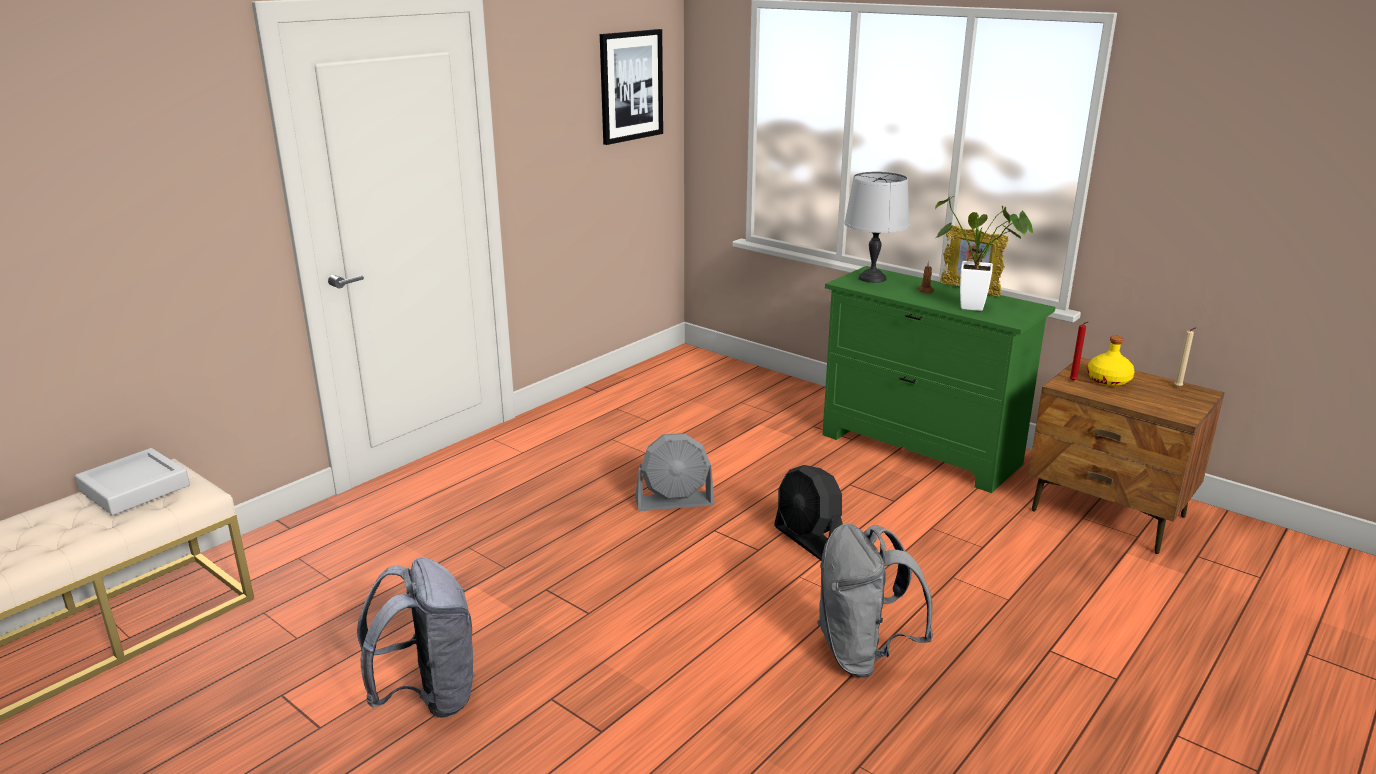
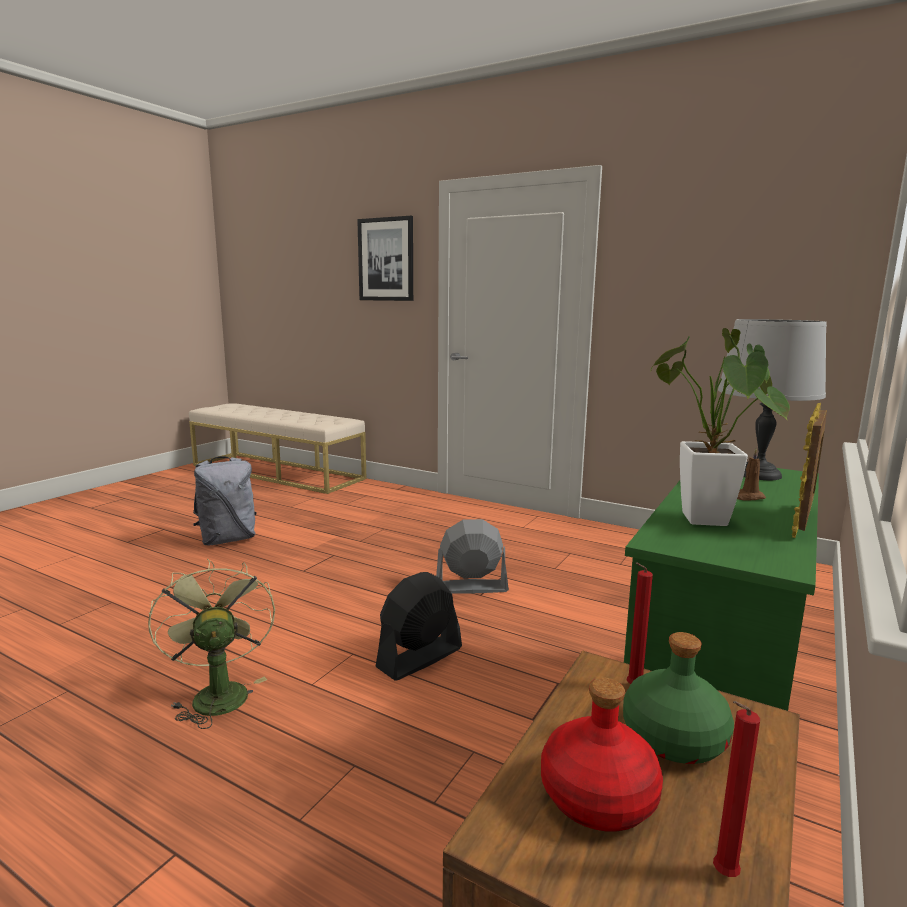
camera: 80 degrees right, 10 degrees down
grey tray [75,448,190,515] -> none
picture [600,29,663,145] -> picture moved to [357,216,413,301]
grey fan [635,433,714,511] -> grey fan turned 105 degrees clockwise [436,519,509,593]
grey backpack [817,524,933,678] -> green fan [148,558,275,729]
yellow bottle [1087,335,1135,386] -> green bottle [623,632,734,764]
beige candle [1174,328,1195,387] -> red candle [713,701,760,877]
none -> red bottle [541,678,663,831]

